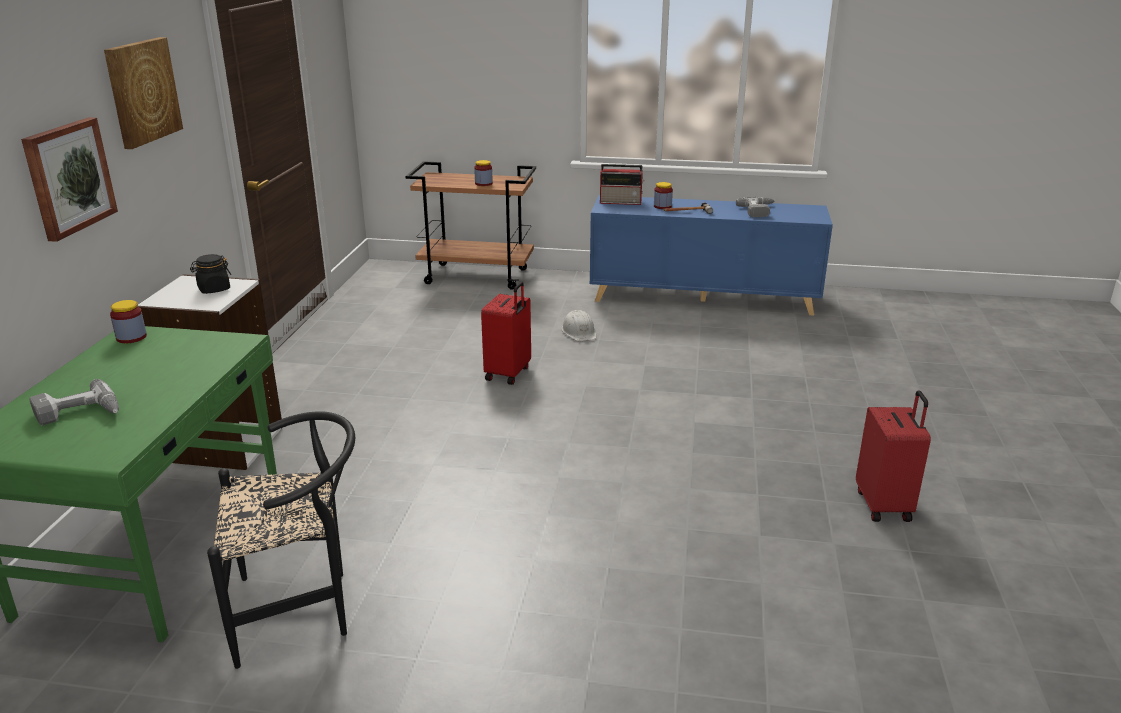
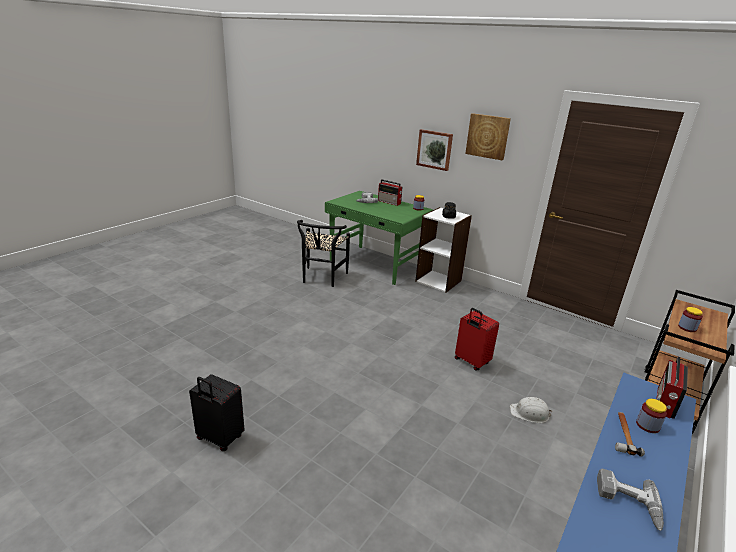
camera: 115 degrees right, 0 degrees up
red suitcase [856,390,931,522] -> black suitcase [189,374,245,451]
none -> radio [378,179,402,206]

